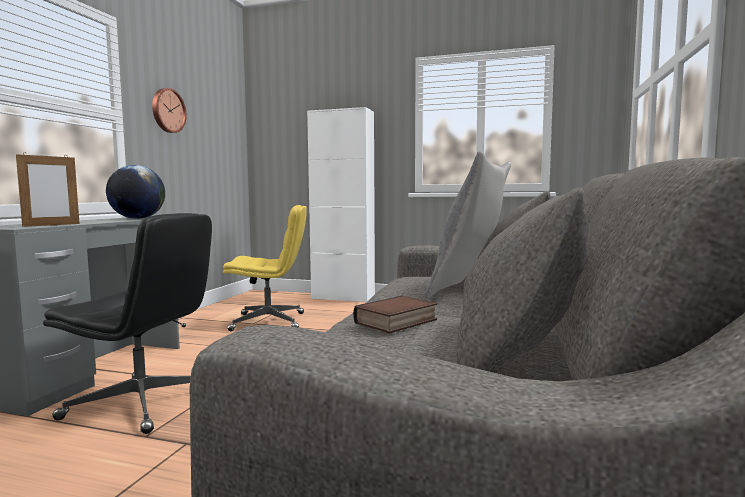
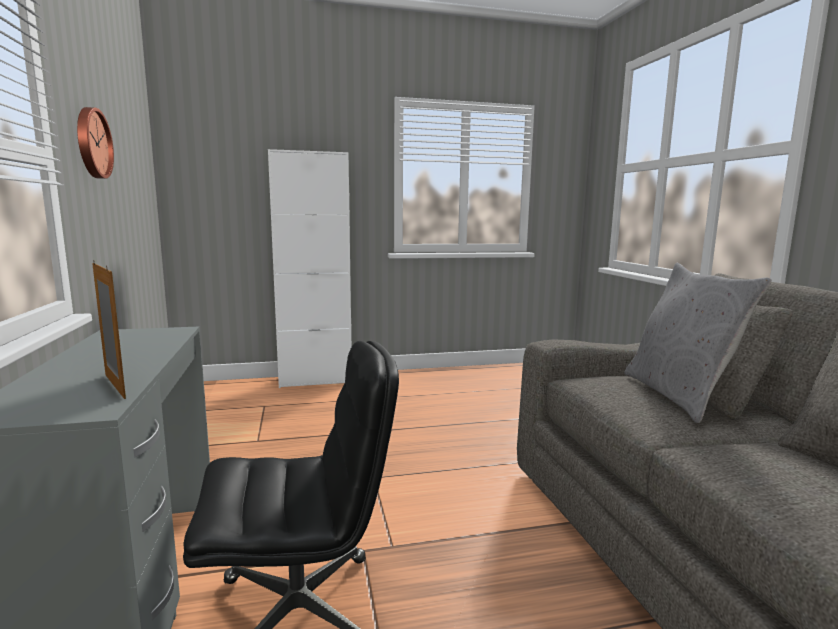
camera: 30 degrees left, 5 degrees up
picture frame [16,152,80,227] -> picture frame turned 45 degrees counterclockwise [92,261,126,399]
globe [106,165,165,219] -> none
yellow office chair [223,205,307,331] -> none
book [353,296,437,334] -> none

